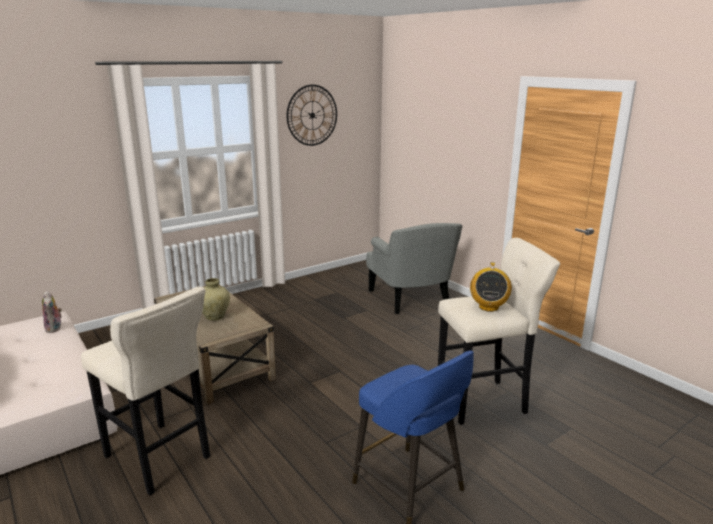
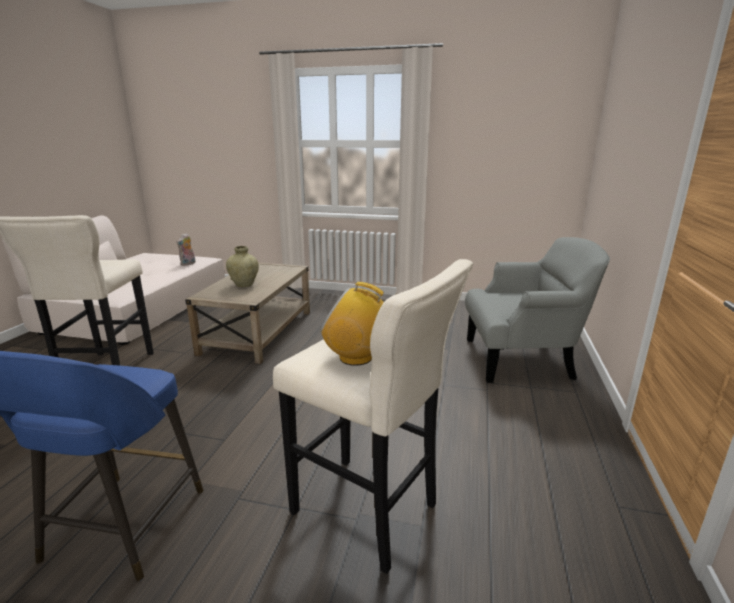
camera: 50 degrees right, 0 degrees up
wall clock [287,85,337,146] -> none
grey armchair [366,223,462,314] -> grey armchair turned 120 degrees counterclockwise [465,237,610,383]
radio [470,262,512,312] -> radio turned 45 degrees clockwise [320,282,397,366]

